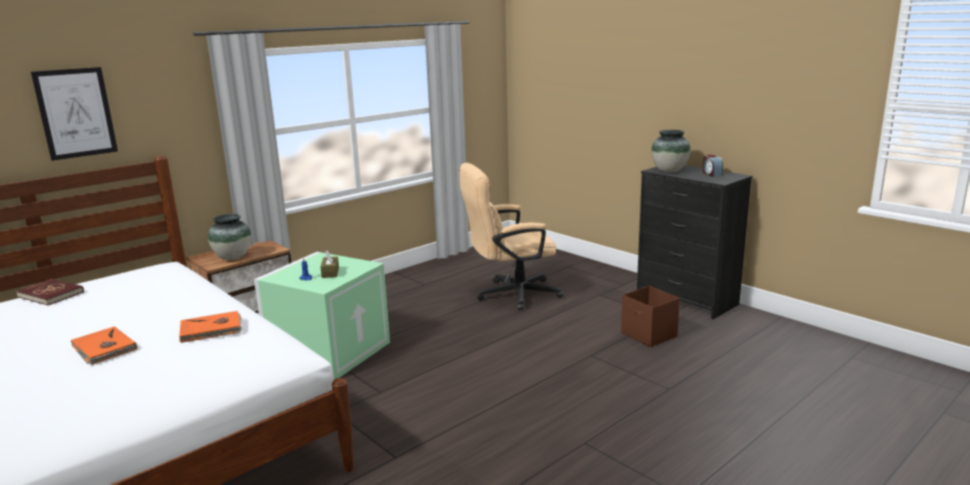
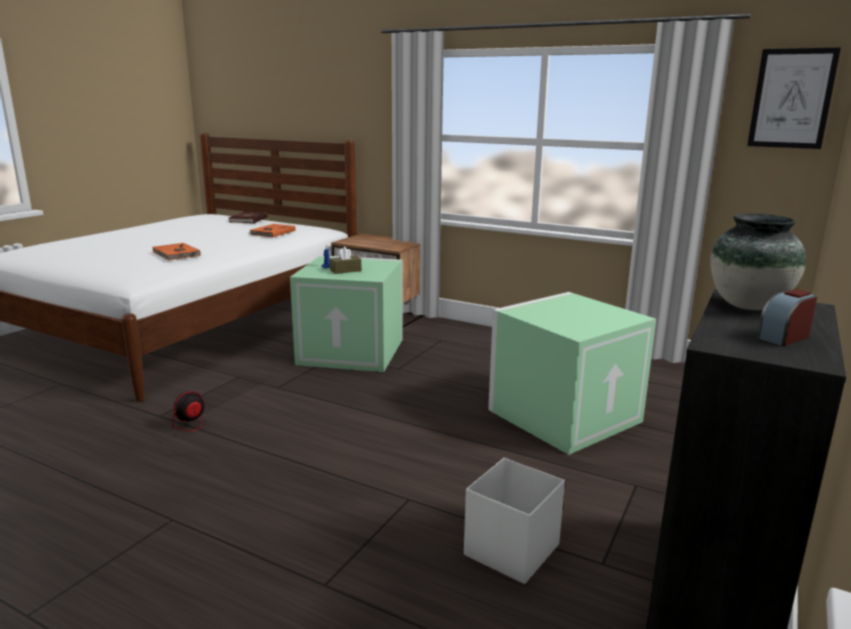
camera: 70 degrees right, 0 degrees up
picture [31,67,118,161] -> picture moved to [747,48,841,149]
orange book [70,326,137,365] -> orange book moved to [249,224,296,237]
vase [208,214,251,260] -> none
beige office chair [459,163,564,310] -> green storage box [488,292,656,455]
brown storage box [621,286,680,347] -> white storage box [464,458,565,584]
none -> fan [156,391,209,458]

